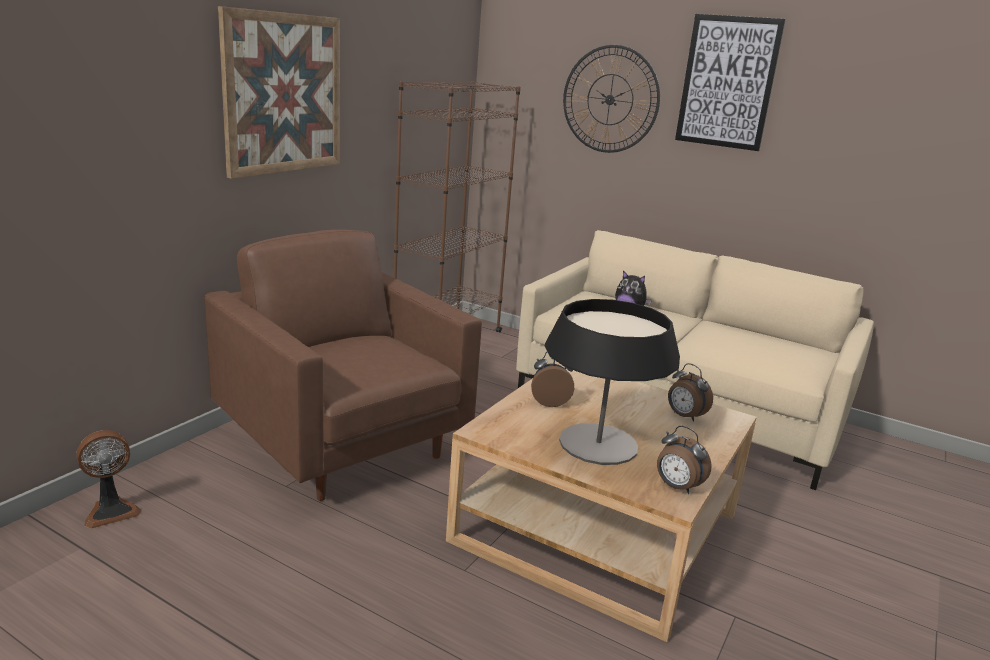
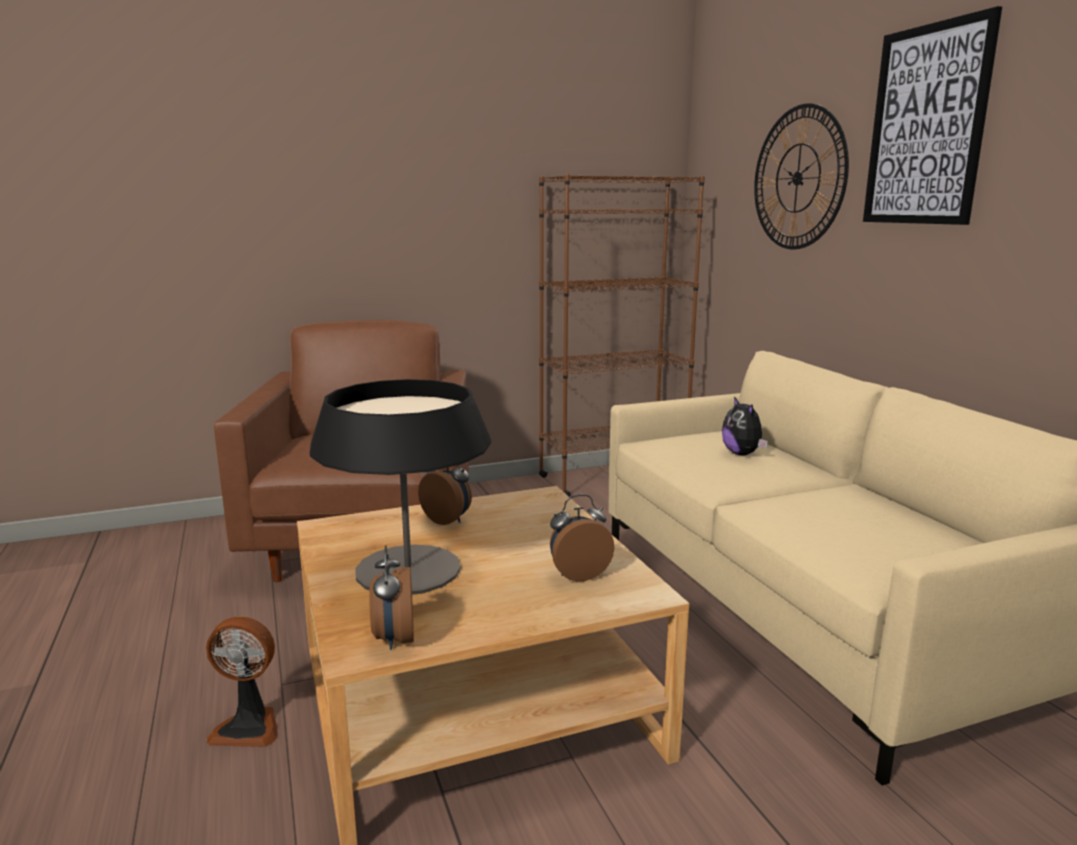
camera: 40 degrees right, 5 degrees down
fan [76,430,141,529] -> fan moved to [206,616,278,747]
picture [218,6,340,179] -> none
alarm clock [668,363,713,422] -> alarm clock turned 75 degrees clockwise [550,494,614,581]

